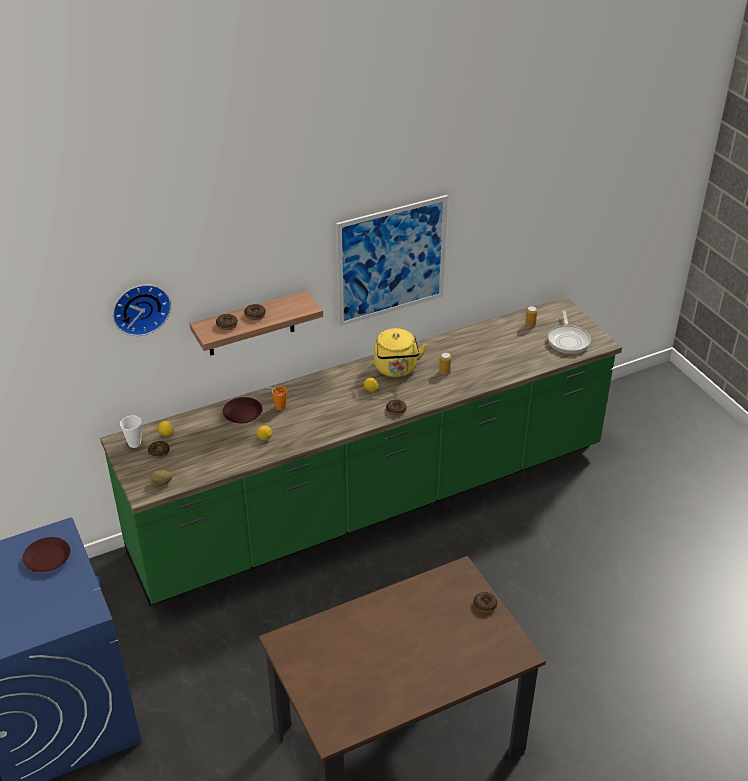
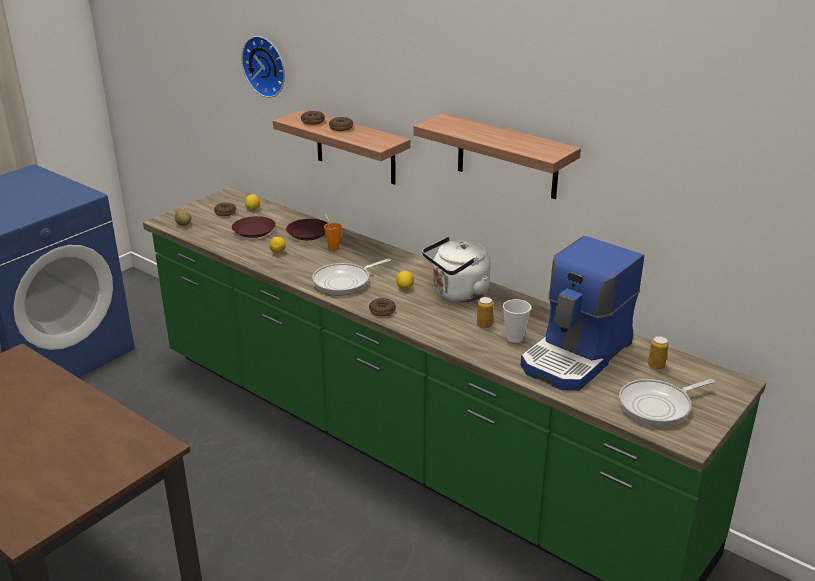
camera: 65 degrees right, 10 degrees down
brown plate [23,537,70,572] -> brown plate moved to [232,216,276,238]
cup [120,416,142,448] -> cup moved to [503,299,531,343]
picture [336,195,448,326] -> shelf [413,113,581,199]
yellow kettle [374,328,427,377] -> white kettle [422,237,491,302]
donut [474,592,498,613] -> none
none -> frying pan [312,259,391,295]
none -> coffee machine [521,236,644,391]

